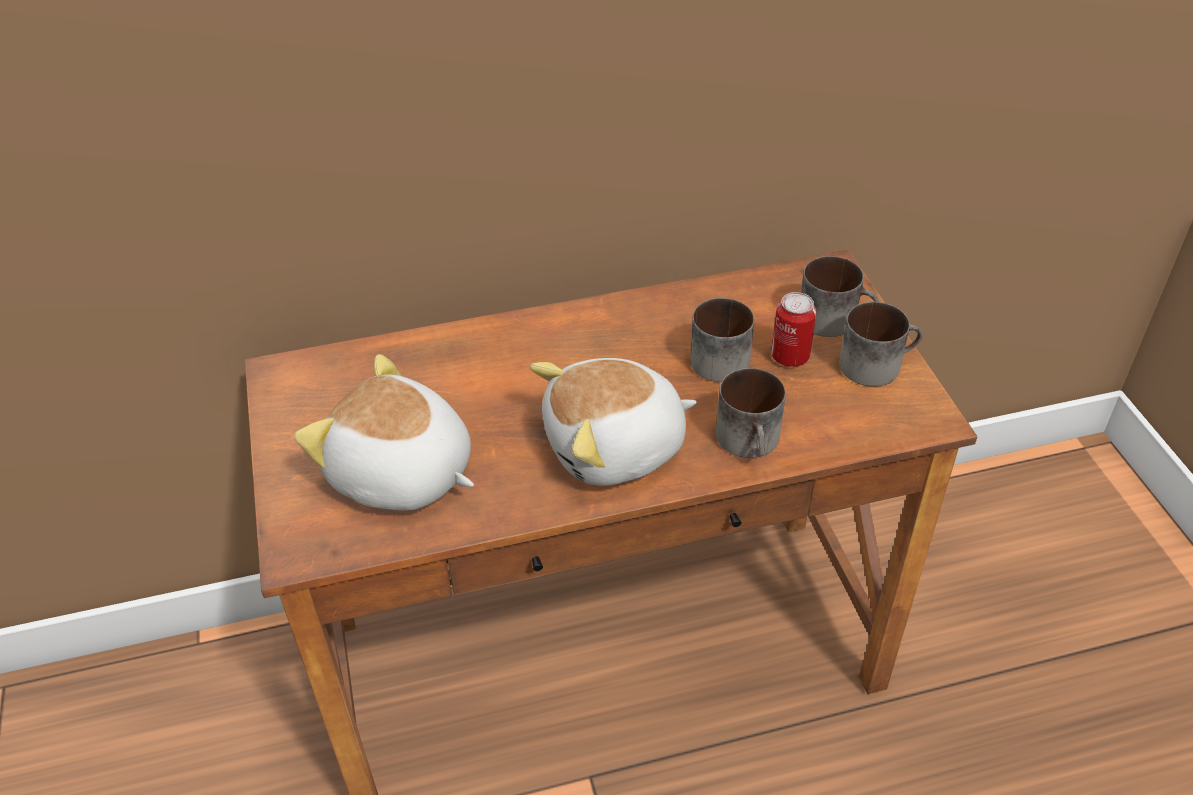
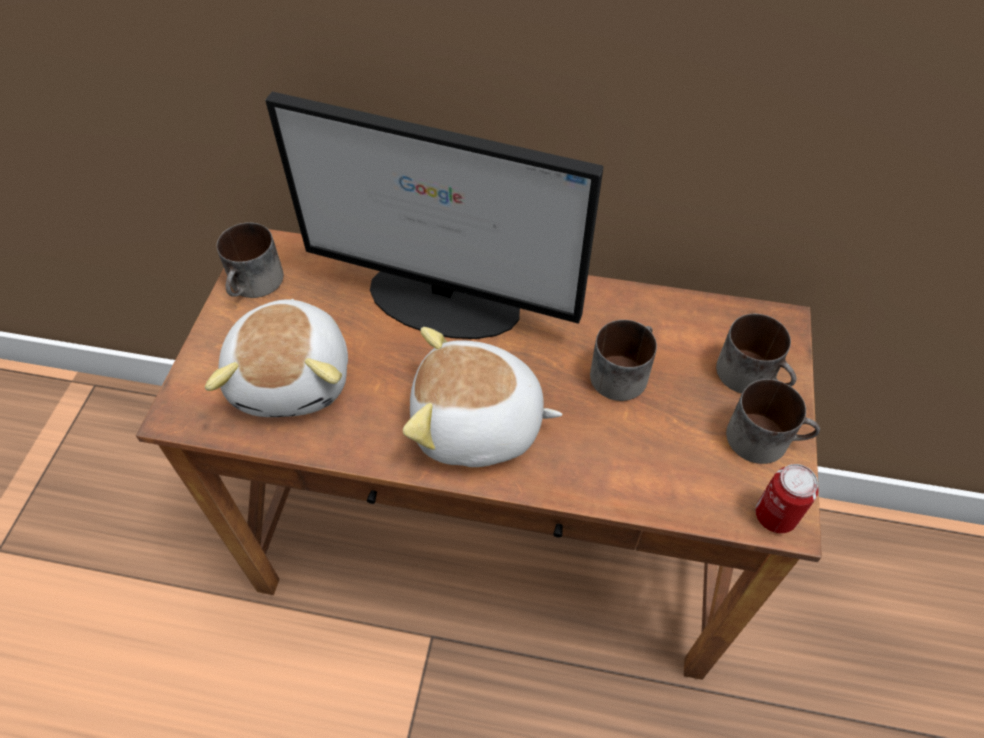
camera: 25 degrees right, 10 degrees up
plush toy [294,354,474,510] -> plush toy turned 150 degrees counterclockwise [205,299,348,417]
mug [716,368,786,458] -> mug moved to [217,222,284,298]
can [771,292,816,367] -> can moved to [755,464,818,533]
none -> monitor [265,92,604,339]

